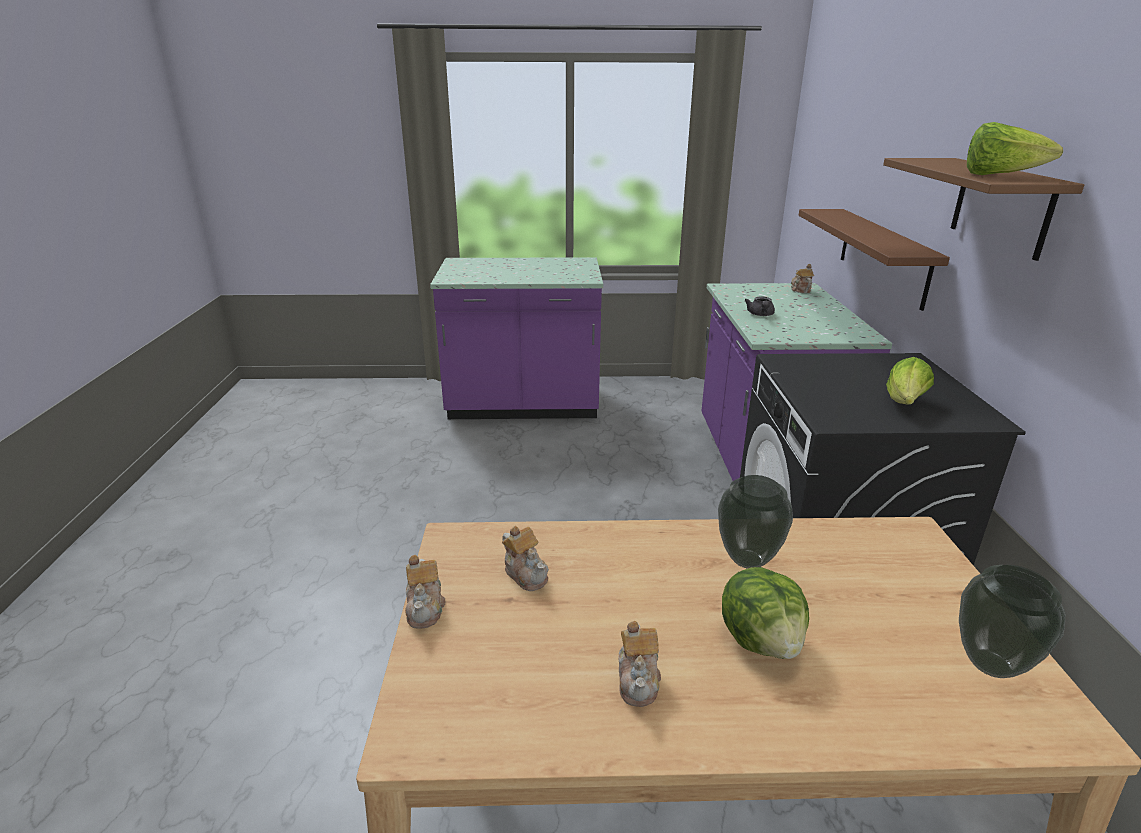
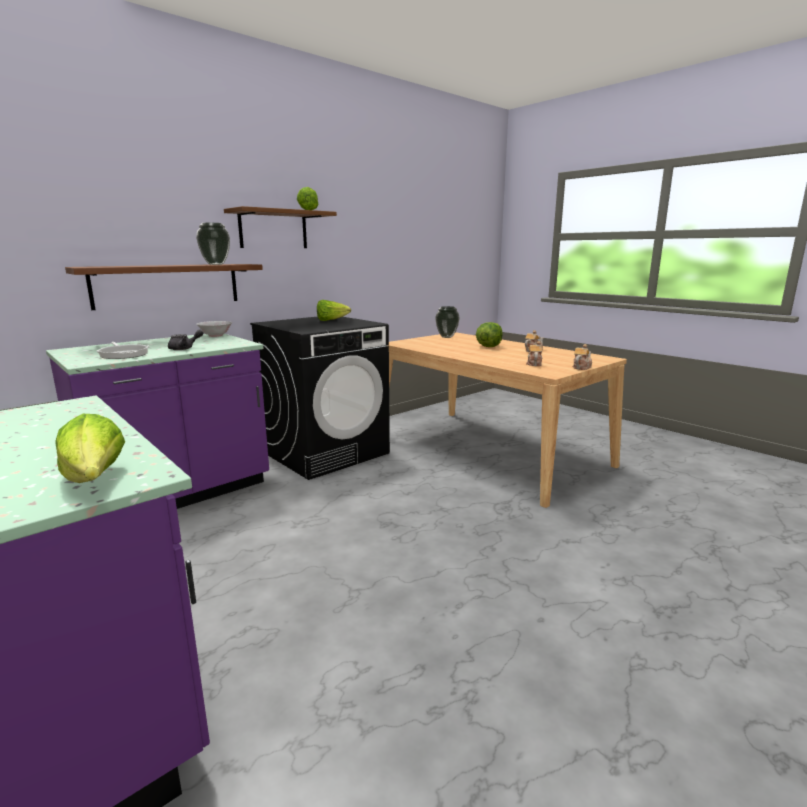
camera: 130 degrees left, 10 degrees down
vase [718,475,793,569] -> vase moved to [196,223,230,265]
teapot [791,264,814,293] -> none
none -> lettuce [55,414,125,483]
none -> frying pan [96,342,149,359]
none -> white bowl [197,321,232,337]

